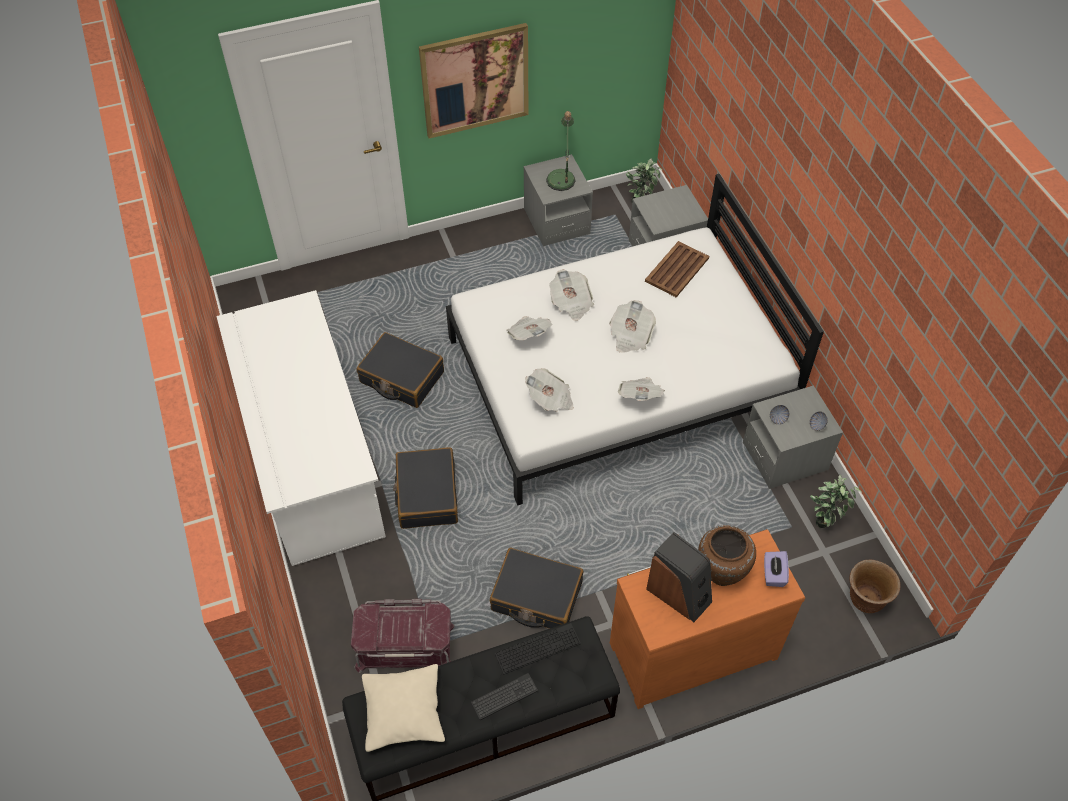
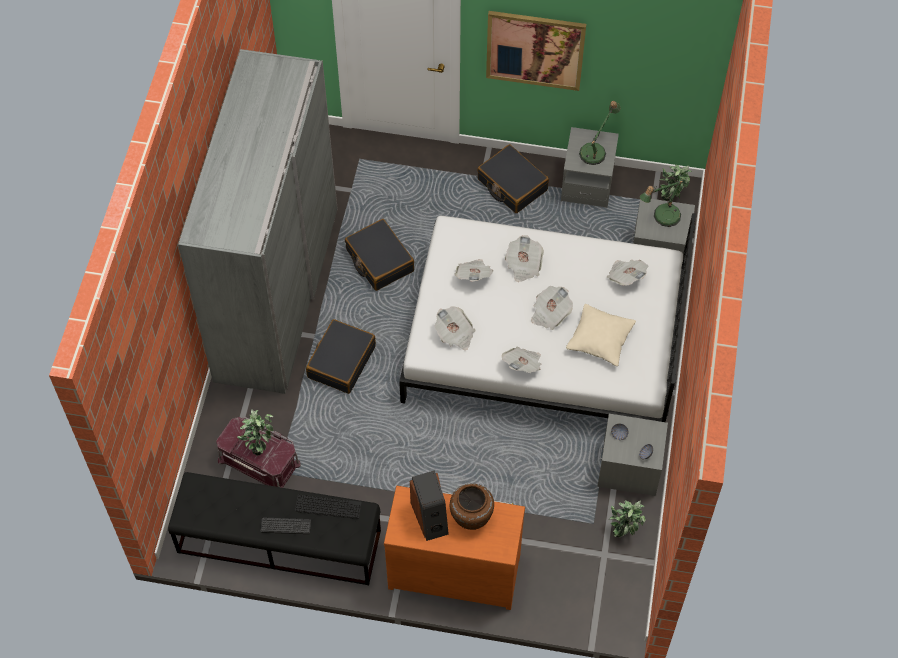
camera: 30 degrees right, 5 degrees up
white desk [216,290,386,566] -> grey wardrobe [178,49,338,394]
beige pillow [362,664,445,752] -> beige pillow moved to [566,304,636,366]
black suitcase [490,548,583,629] -> black suitcase moved to [477,144,549,213]
brown tray [645,241,709,298] -> newspaper [607,260,648,286]
purple tissue box [764,551,789,587] -> none
brown planter [849,560,901,613] -> none
none -> potted plant [237,409,273,456]
none -> table lamp [640,180,682,227]

